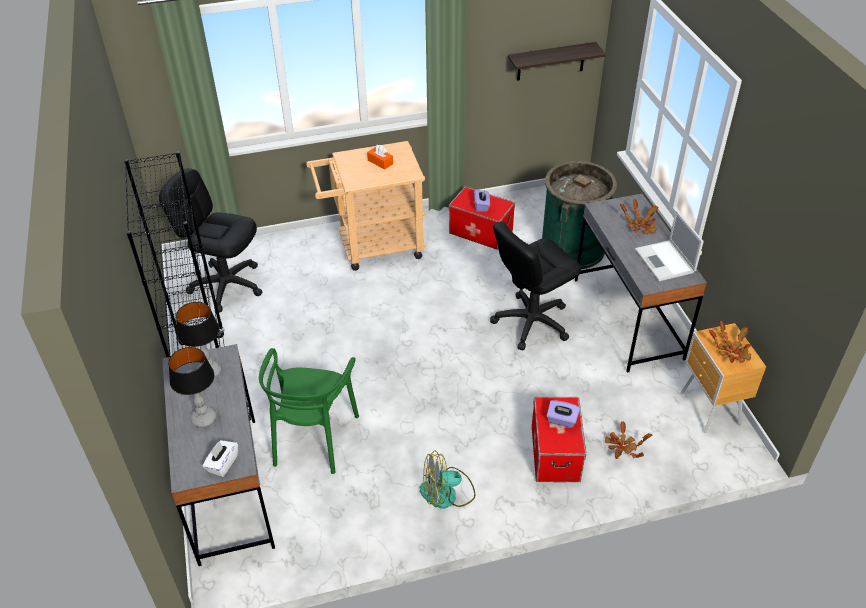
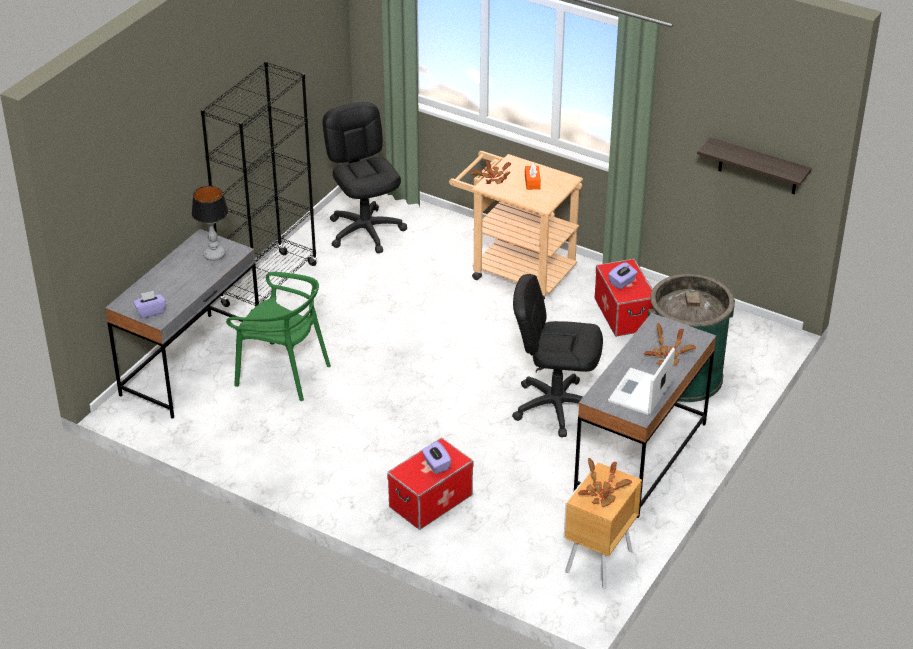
camera: 45 degrees right, 5 degrees down
table lamp [168,347,217,428] -> none
white tissue box [203,440,238,477] -> purple tissue box [133,291,166,318]
green chair [259,348,359,474] -> green chair turned 120 degrees counterclockwise [226,272,331,401]
fan [420,451,475,509] -> none
potted plant [605,421,652,459] -> potted plant moved to [470,160,512,184]

